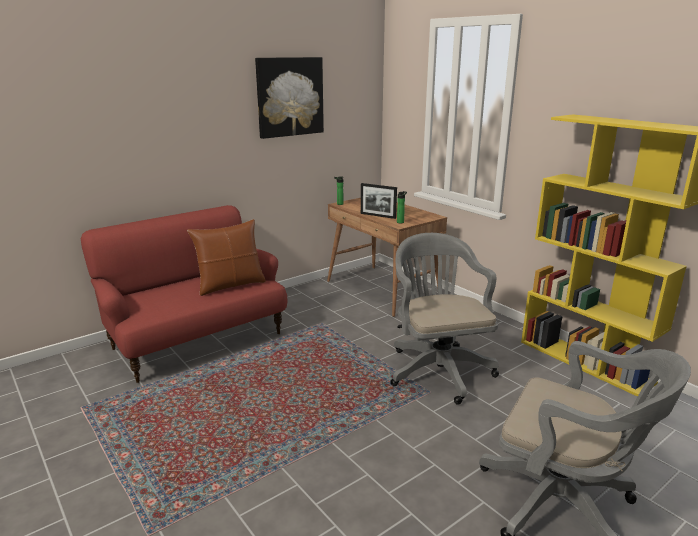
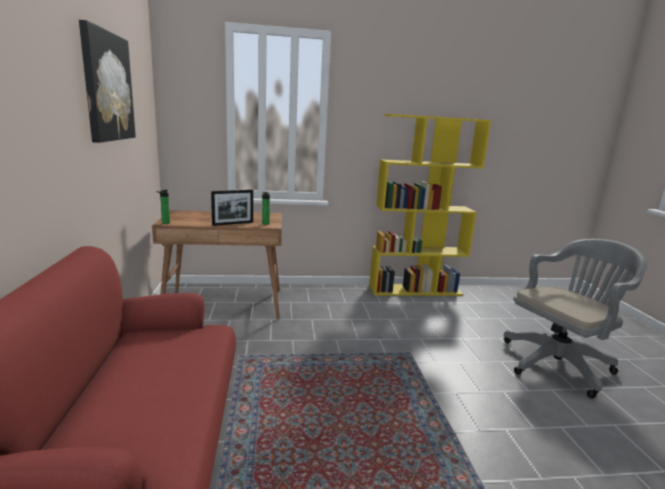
camera: 60 degrees left, 5 degrees down
brown pillow [187,219,266,296] -> none
grey office chair [391,233,499,405] -> none

